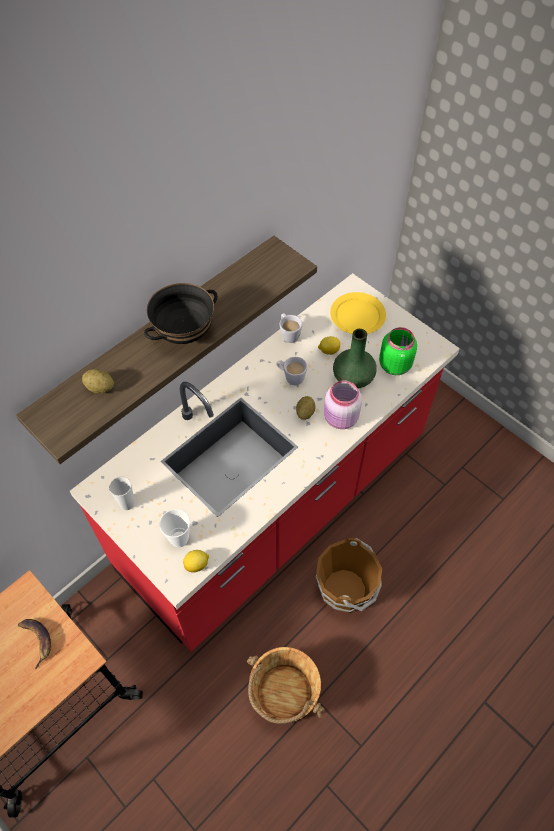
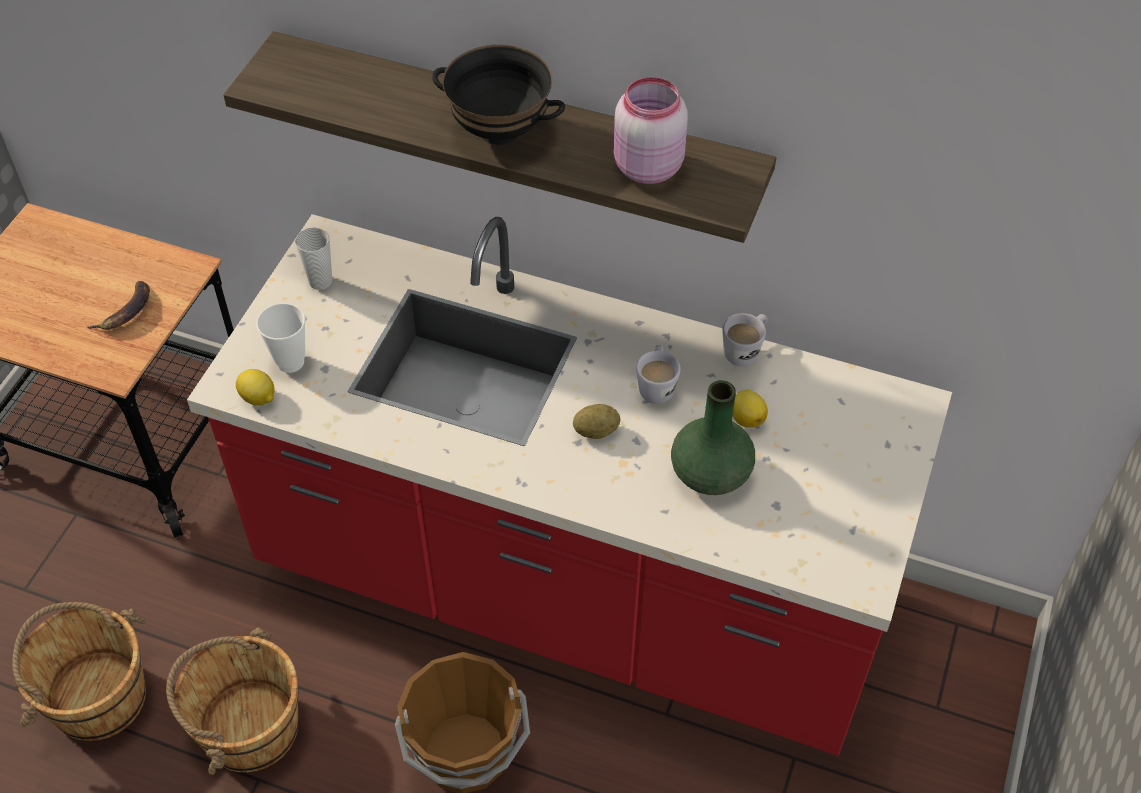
camera: 65 degrees right, 5 degrees down
potato [82,369,114,393] -> none
pink jar [324,381,362,429] -> pink jar moved to [613,77,688,184]
yellow plate [330,292,386,334] -> none
green jar [379,327,417,375] -> none
none -> brown bucket [12,602,146,741]

